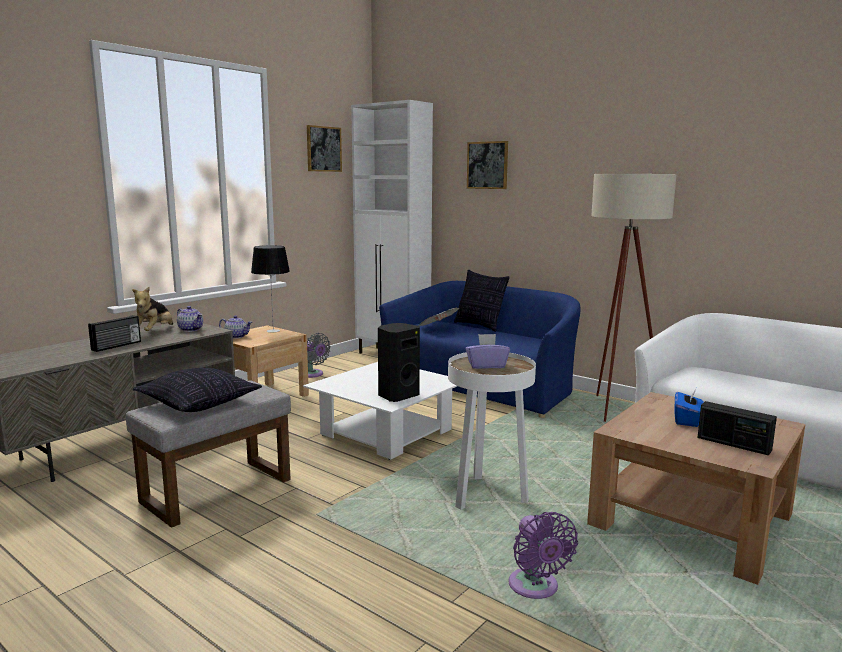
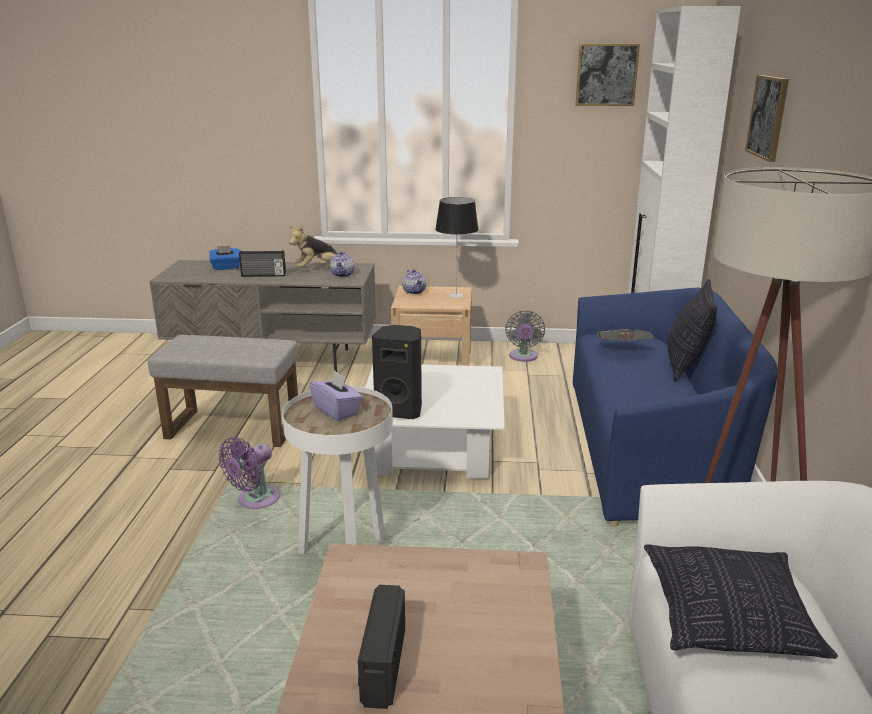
camera: 55 degrees right, 10 degrees up
pillow [133,368,262,412] -> pillow moved to [644,544,838,659]
purple fan [508,512,578,599] -> purple fan moved to [218,437,280,509]
blue tissue box [674,389,704,427] -> blue tissue box moved to [210,246,241,270]

